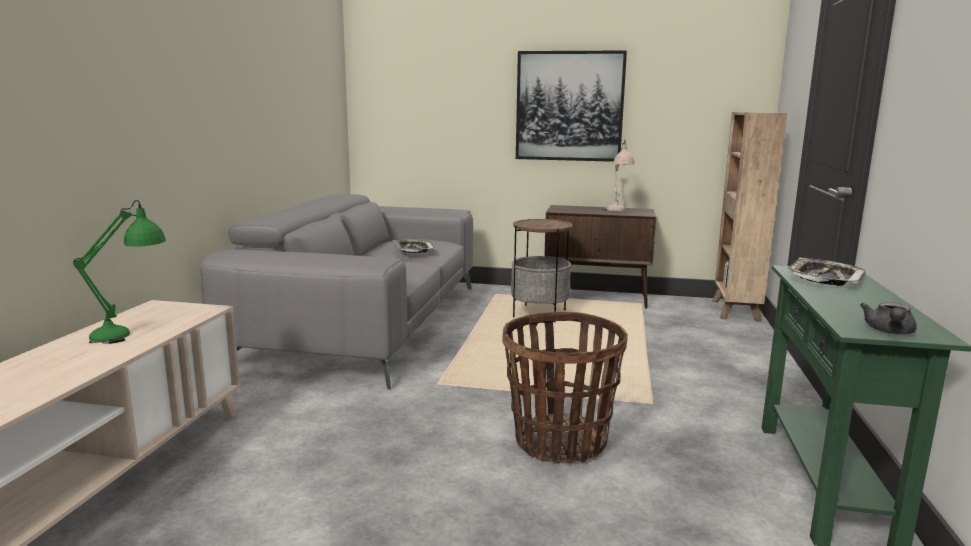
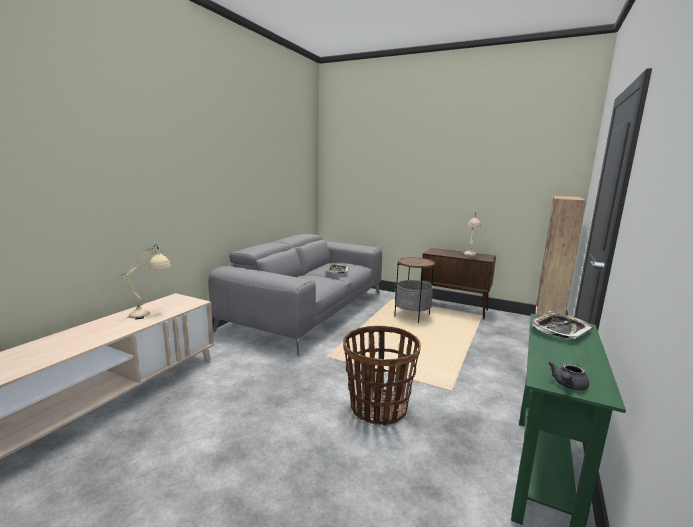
camera: 15 degrees right, 0 degrees up
green table lamp [73,200,166,344] -> beige table lamp [121,245,171,319]
picture [516,51,627,162] -> none

